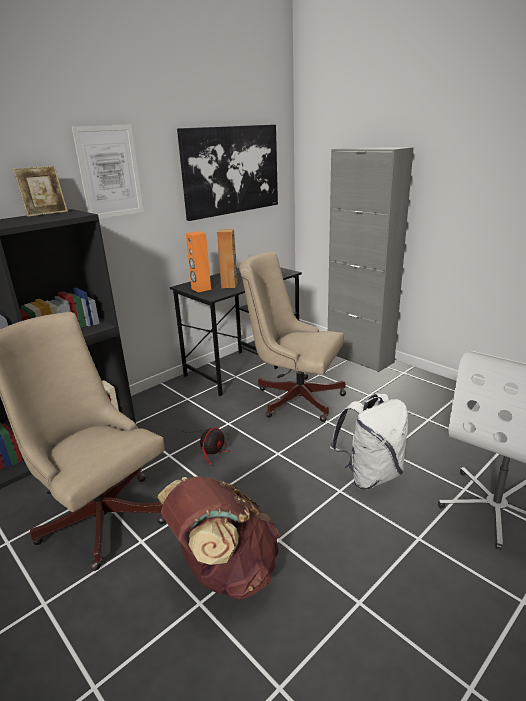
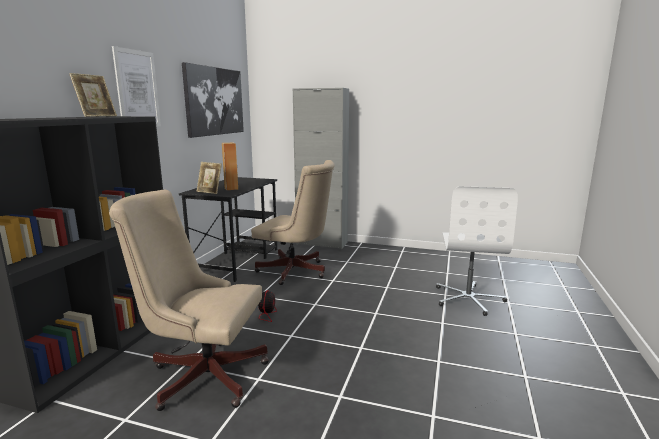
camera: 30 degrees left, 10 degrees down
brown backpack [157,476,280,600] -> none
orange speaker [186,231,211,293] -> picture frame [196,162,222,194]
beige office chair [239,252,346,422] -> beige office chair turned 150 degrees counterclockwise [251,160,335,285]
white backpack [330,393,408,490] -> none

